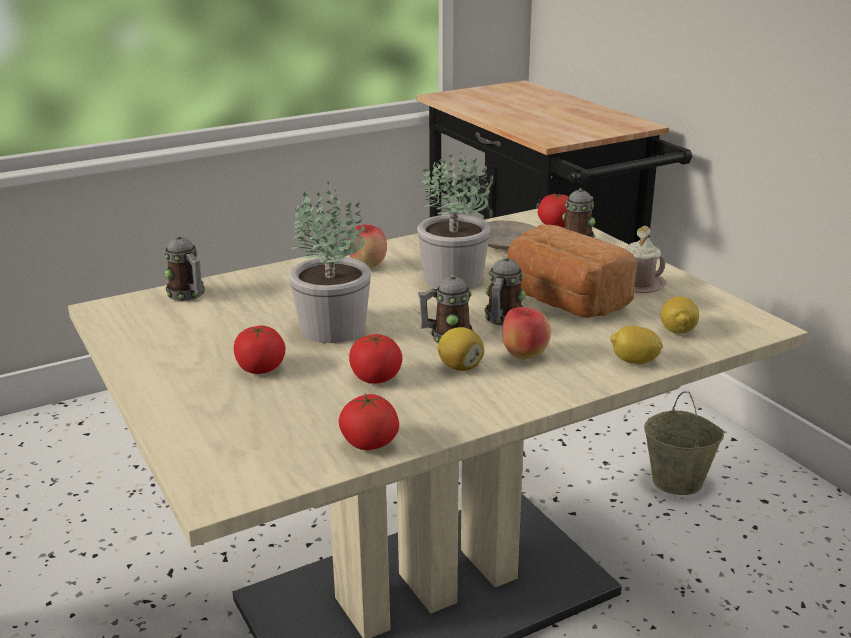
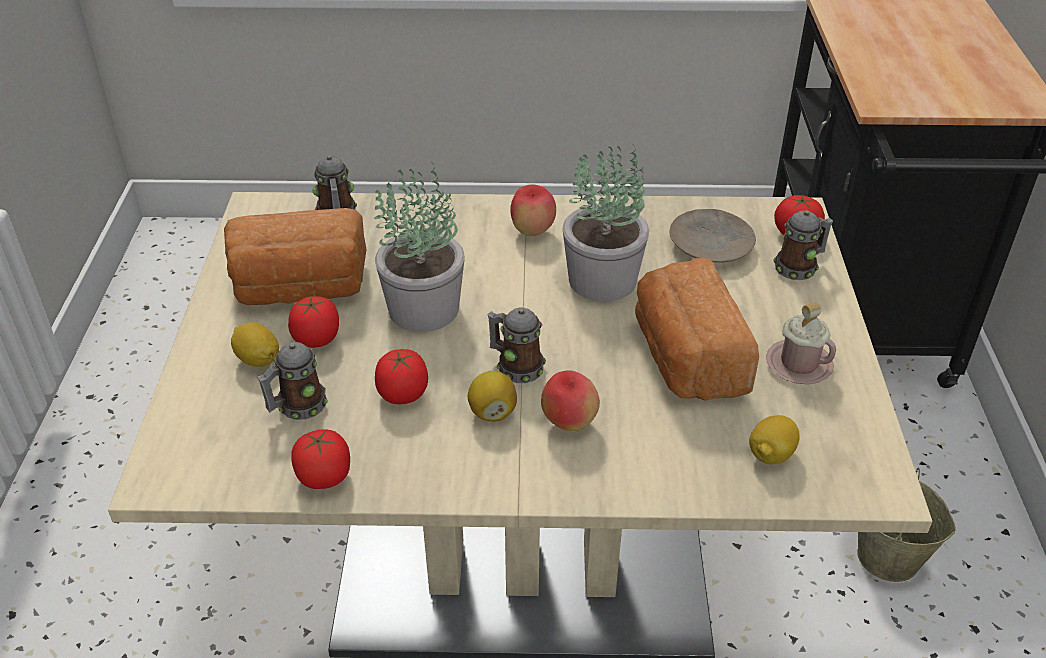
camera: 30 degrees right, 15 degrees up
mug [484,257,526,326] -> mug moved to [257,342,328,420]
lemon [610,326,663,364] -> lemon moved to [231,322,279,367]
none -> bread [224,208,367,305]

